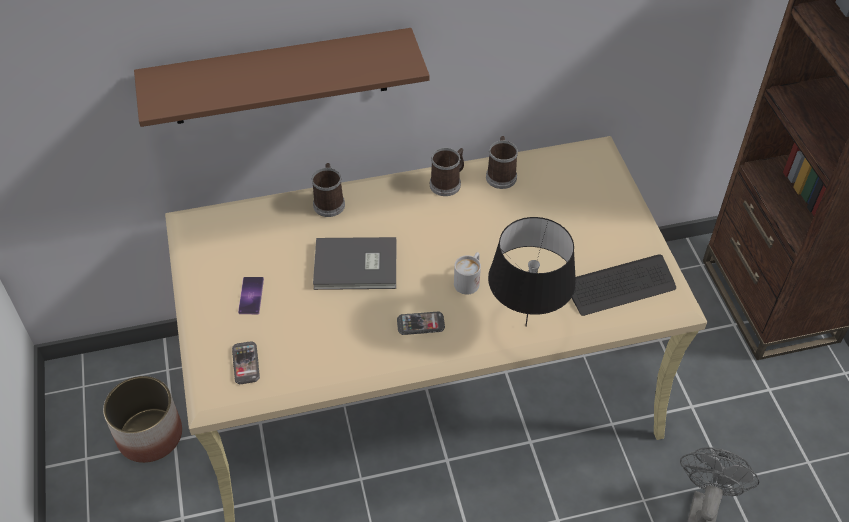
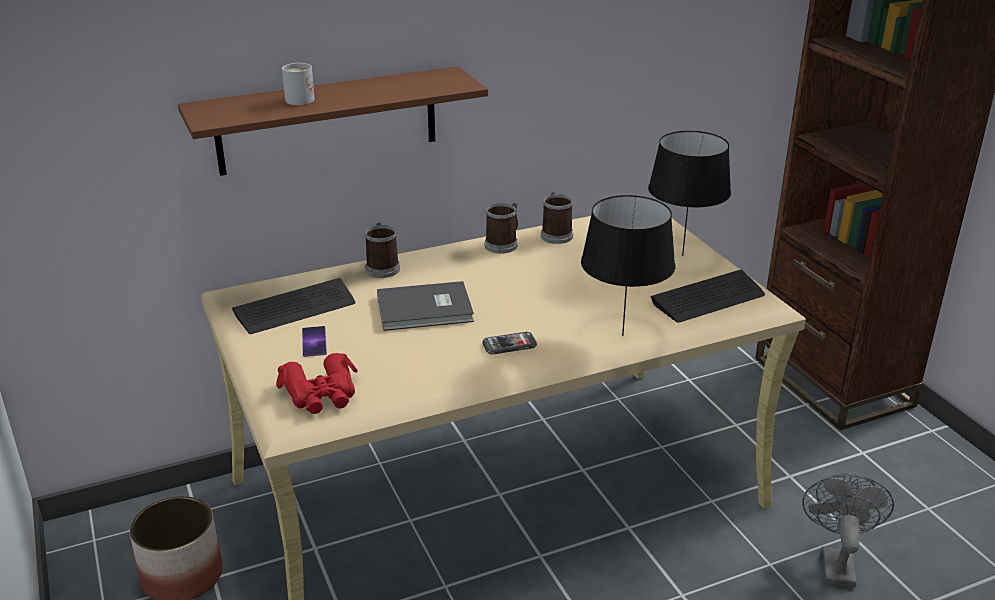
camera: 10 degrees left, 20 degrees down
phone [232,341,260,384] -> red binoculars [276,353,358,414]
white mug [454,252,481,295] -> white mug moved to [282,63,315,105]
none -> keyboard [232,278,355,334]
none -> black table lamp [648,131,731,256]

